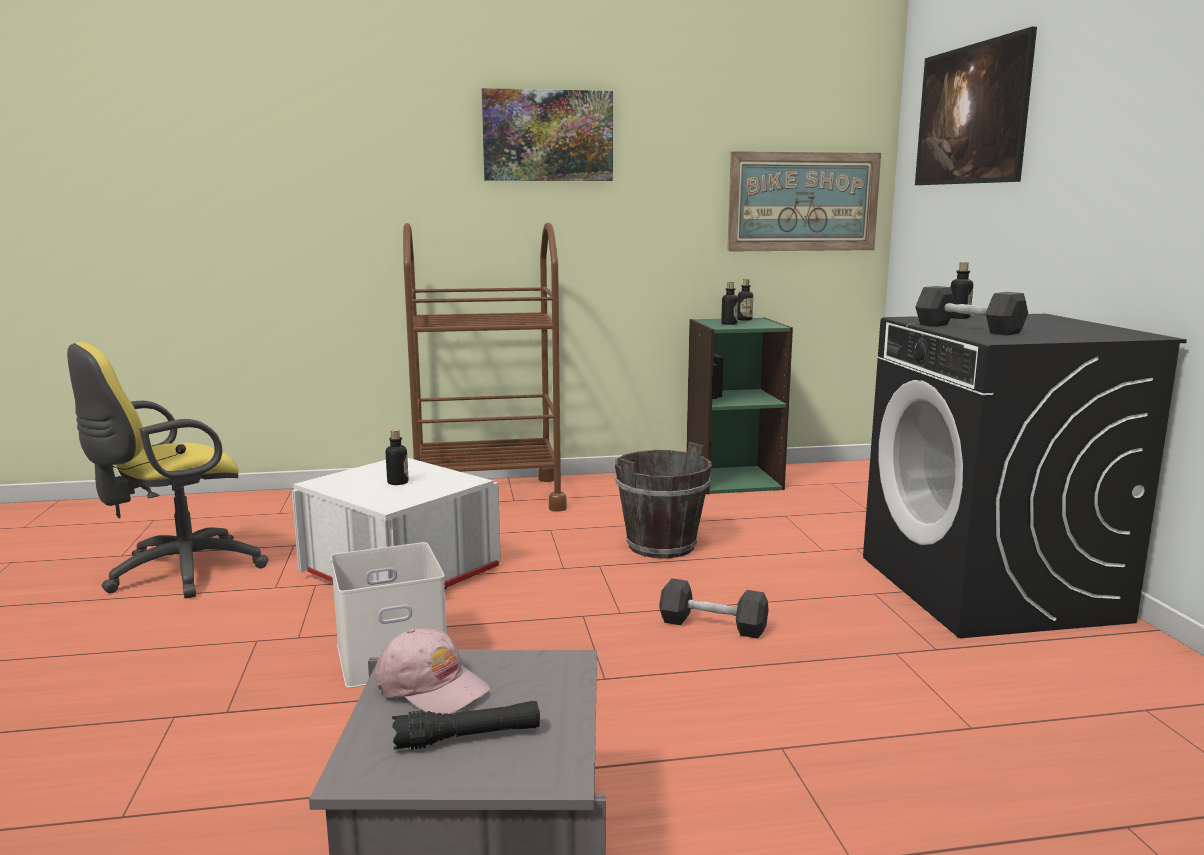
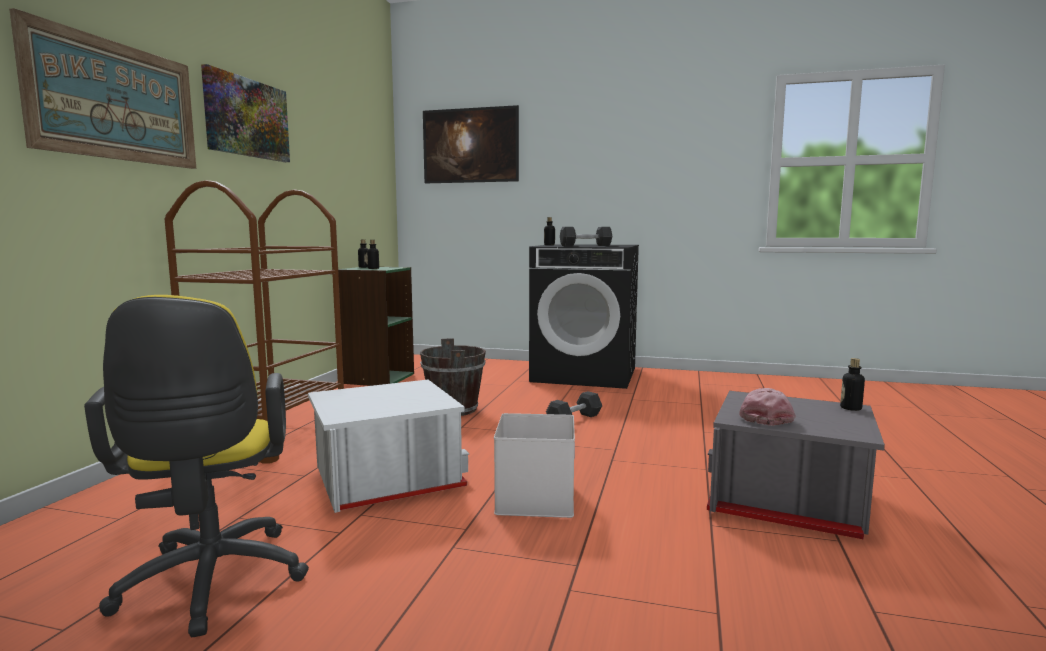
camera: 65 degrees left, 5 degrees down
pink cap [374,628,490,714] -> pink cap turned 45 degrees counterclockwise [739,388,796,426]
bottle [386,429,409,485] -> bottle moved to [840,358,865,411]
black flashlight [392,701,540,750] -> none
picture [727,151,881,252] -> picture moved to [9,8,196,169]

